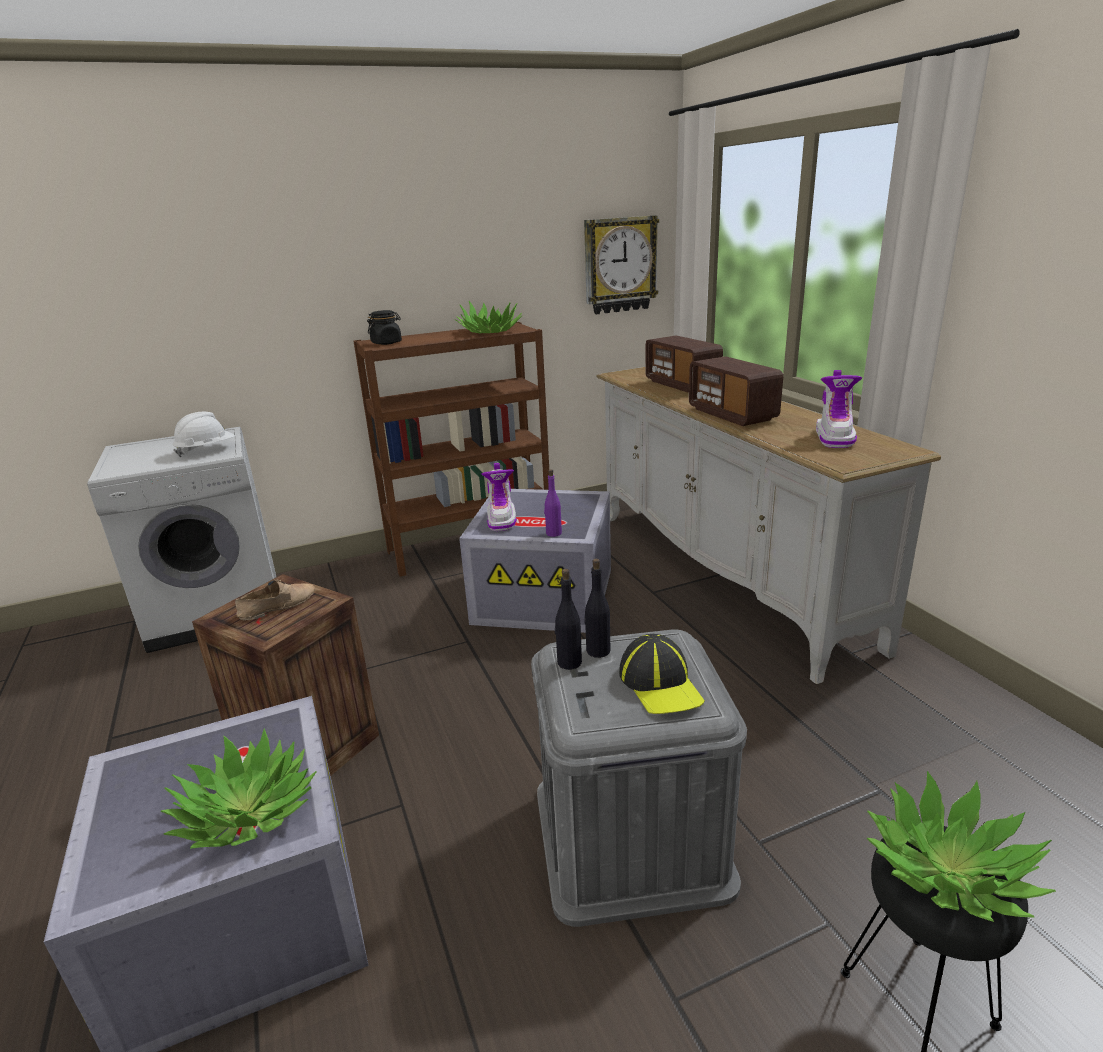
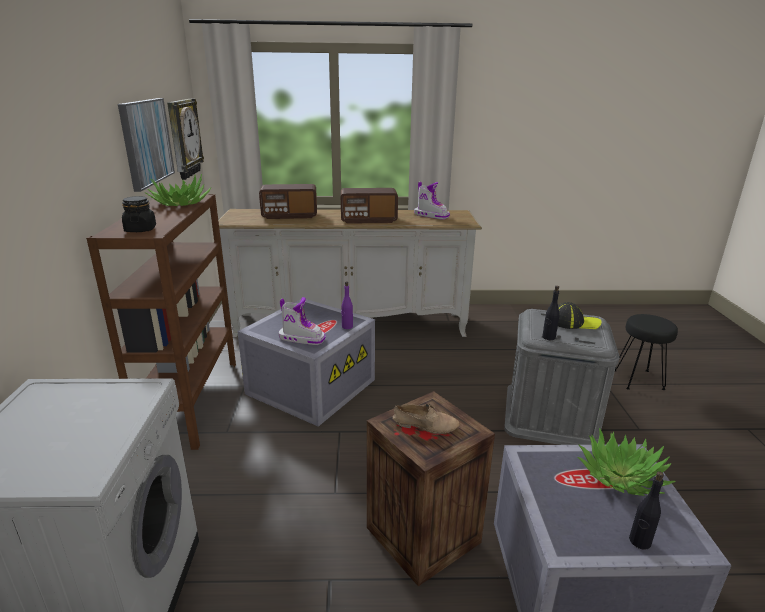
camera: 70 degrees left, 0 degrees up
white hard hat [173,412,235,457] -> none
beige shoe [235,579,315,620] -> beige shoe turned 120 degrees clockwise [392,404,459,434]
black bottle [584,559,610,658] -> black bottle moved to [629,471,664,550]
potted plant [866,771,1056,922] -> none
none -> picture [118,98,175,192]

